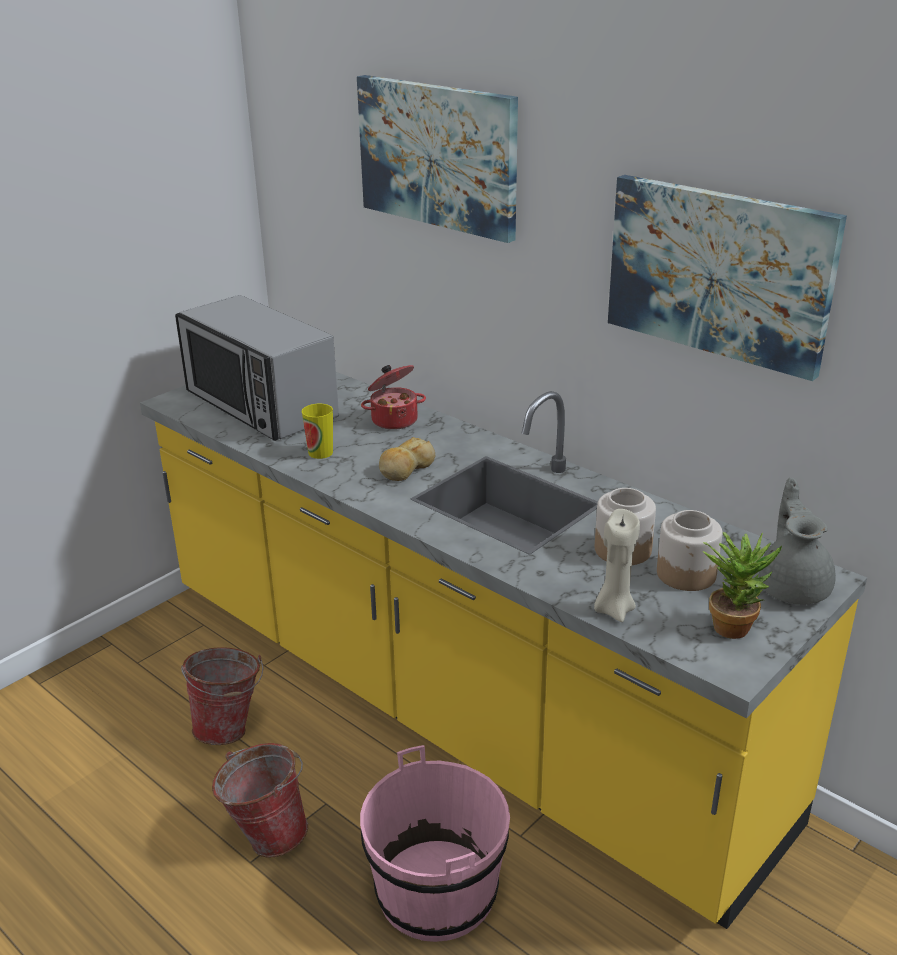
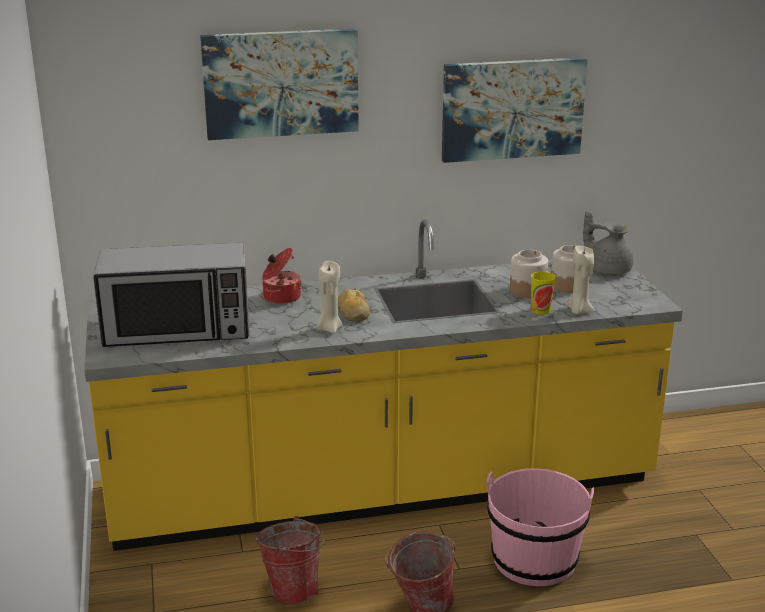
camera: 55 degrees left, 5 degrees down
cup [301,404,333,459] -> cup moved to [531,272,556,315]
potted plant [702,532,782,639] -> none
none -> beige candle [317,261,343,333]

